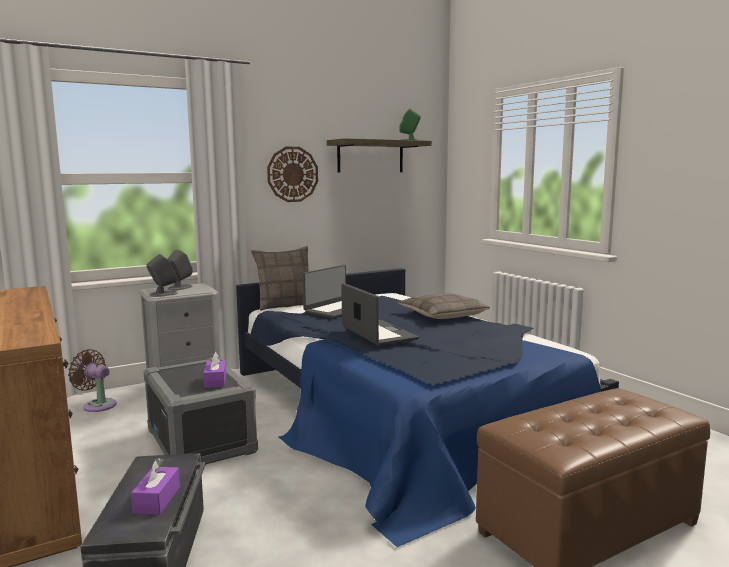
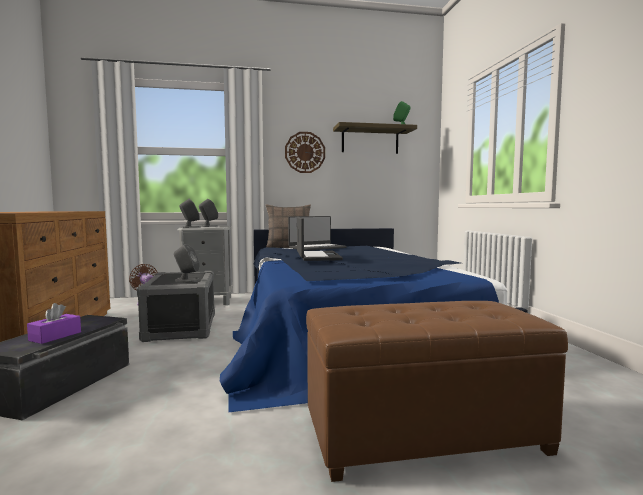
camera: 20 degrees right, 5 degrees down
purple tissue box [204,352,226,388] -> grey speaker [174,244,200,282]
pillow [398,293,490,319] -> none

